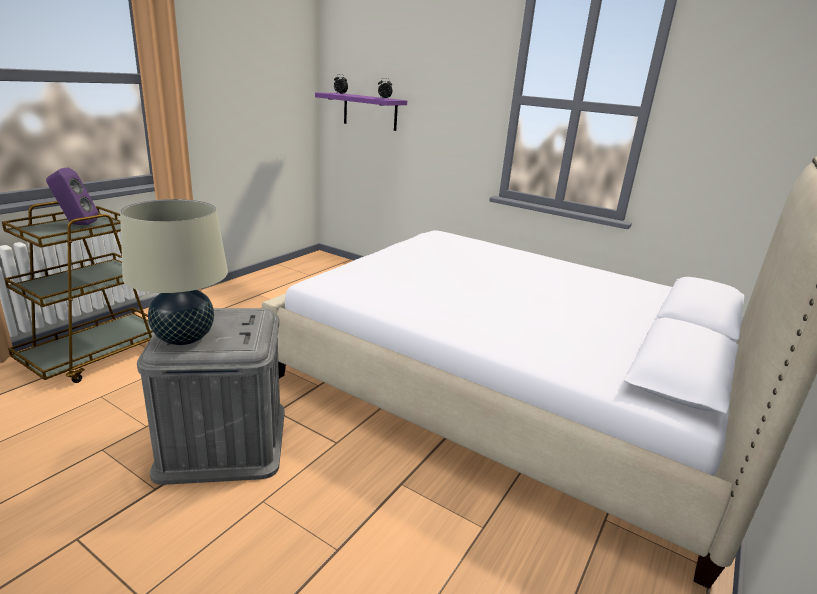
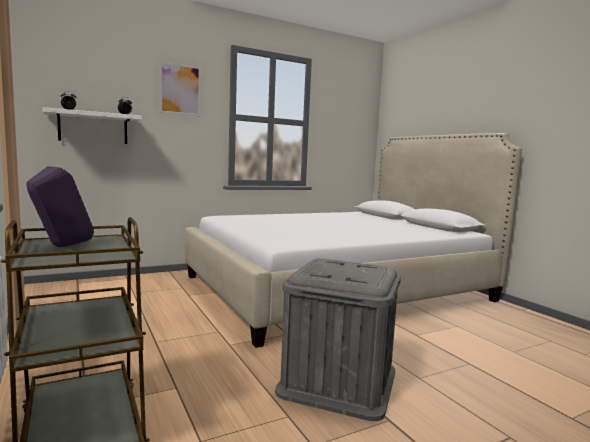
camera: 60 degrees left, 15 degrees down
beige table lamp [120,199,228,345] -> none
purple shelf [315,93,407,131] -> white shelf [43,107,142,144]
none -> picture [159,61,201,116]

